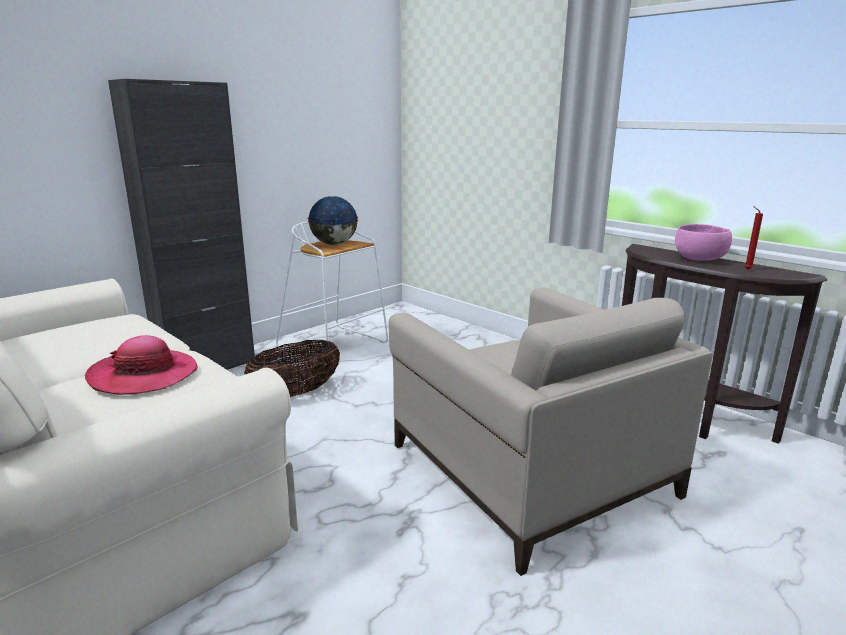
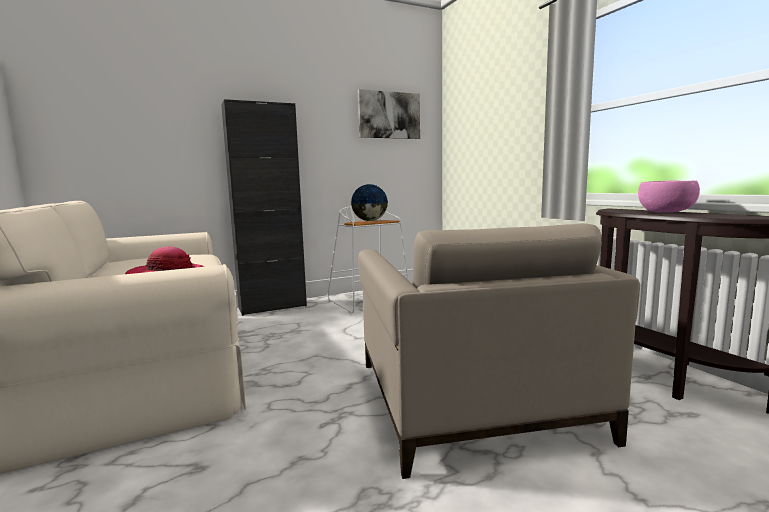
camera: 20 degrees right, 10 degrees down
basket [244,340,340,397] -> none
red candle [745,206,763,270] -> none
none -> picture [358,89,420,139]

